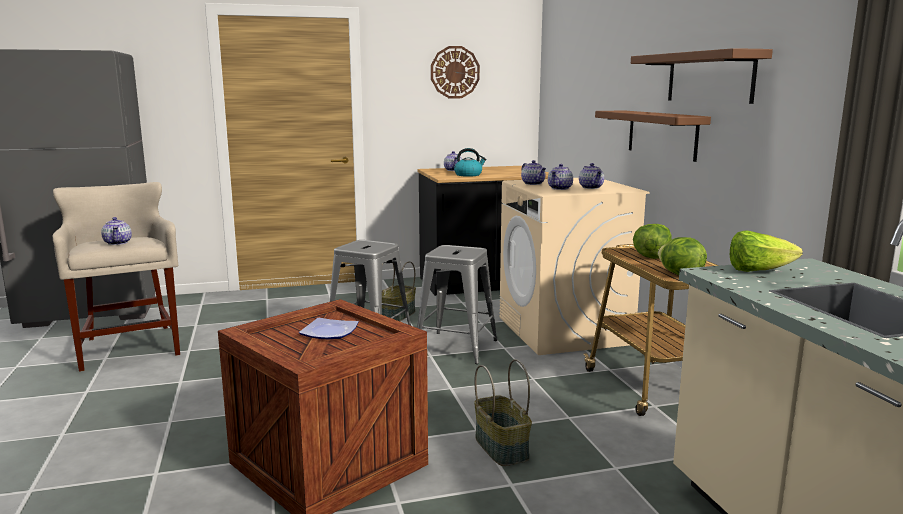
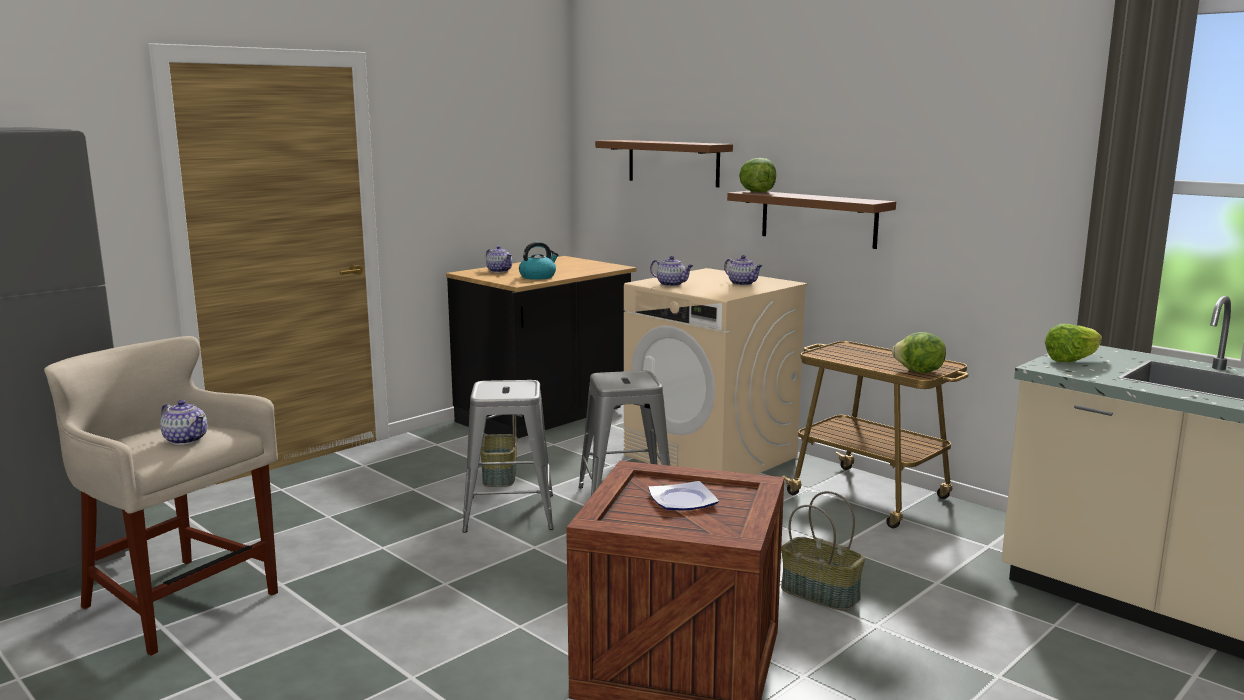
camera: 30 degrees left, 0 degrees up
wall clock [431,46,480,98] -> none
teapot [548,164,573,190] -> none
brown shelf [631,48,773,104] -> brown shelf moved to [595,140,733,187]
lettuce [633,224,672,259] -> lettuce moved to [739,158,776,193]

